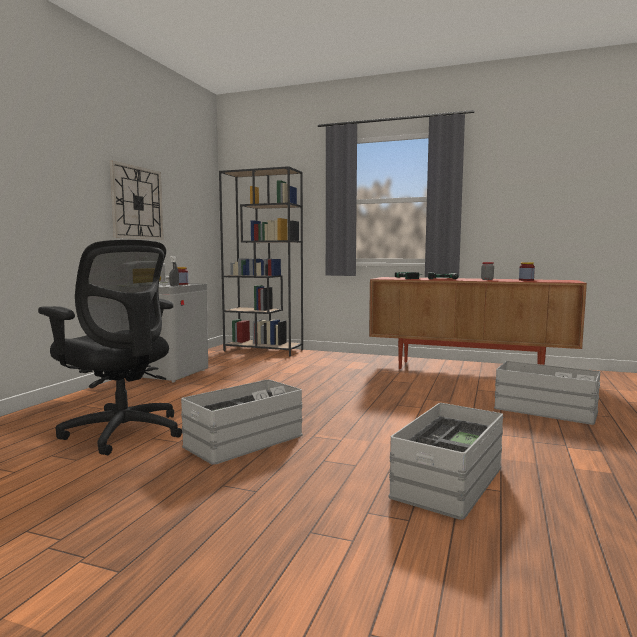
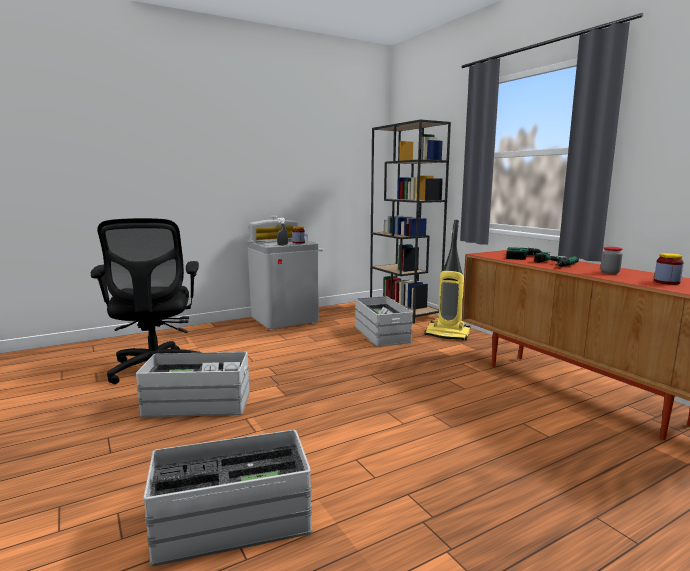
camera: 40 degrees right, 5 degrees up
wall clock [110,161,164,240] -> none
grey storage box [494,361,601,425] -> grey storage box moved to [355,296,413,347]
none -> vacuum cleaner [424,220,470,341]

